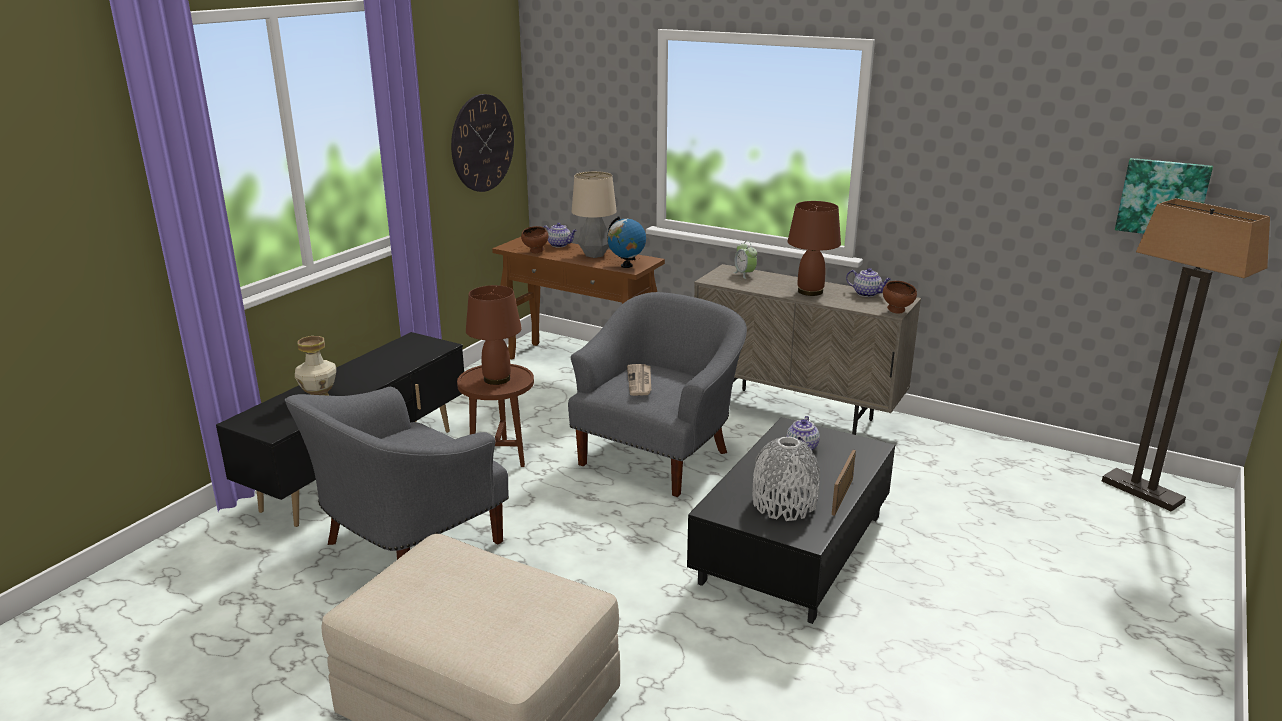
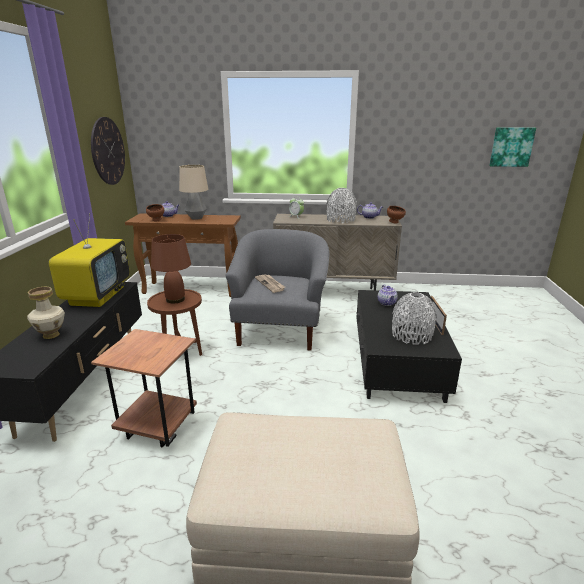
camera: 25 degrees left, 0 degrees up
grey armchair [285,387,509,560] -> brown side table [91,329,197,448]
globe [607,217,646,268] -> none
brown table lamp [788,201,841,296] -> grey vase [326,188,357,223]
floor lamp [1102,198,1270,511] -> none
none -> television [49,213,130,307]

